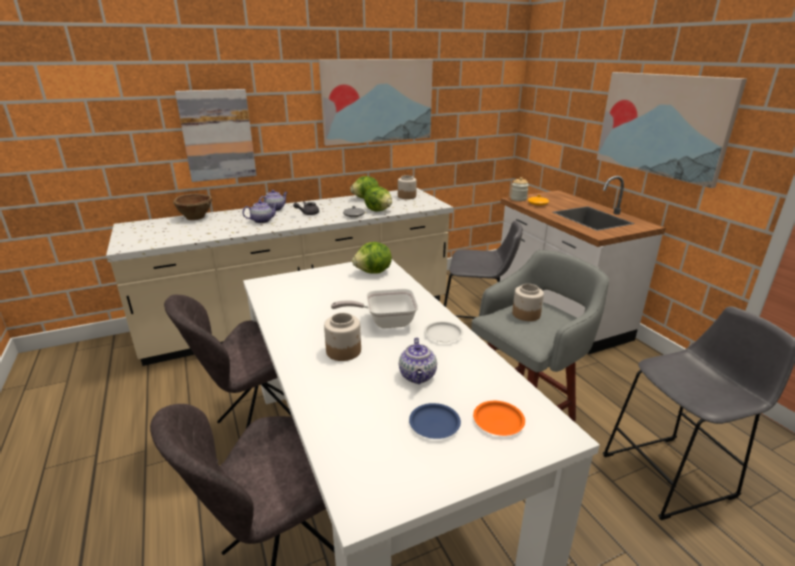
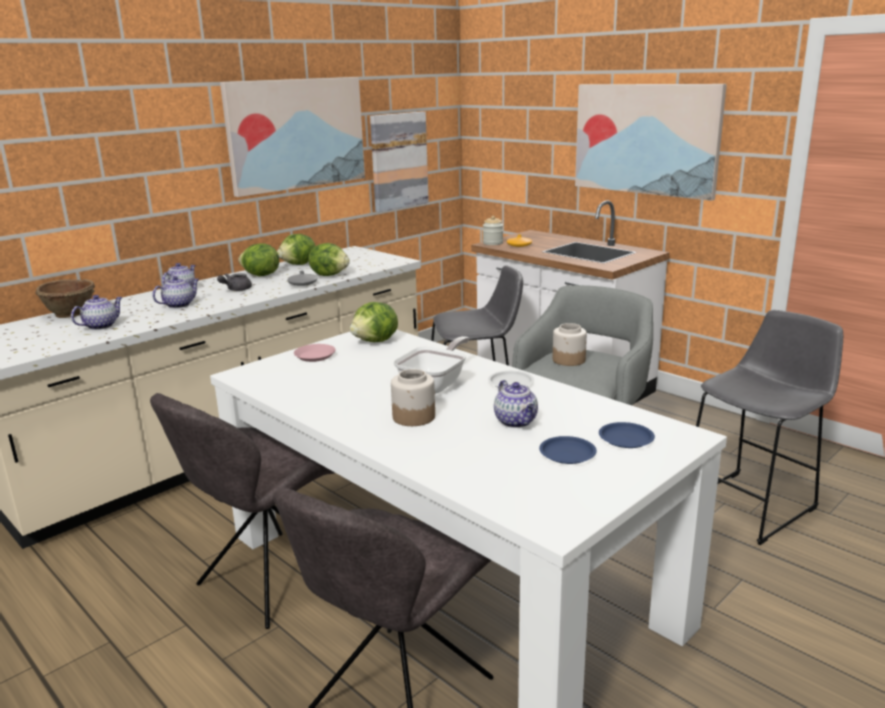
camera: 20 degrees left, 5 degrees down
picture [175,89,257,182] -> picture moved to [370,112,429,212]
frying pan [331,289,418,328] -> frying pan turned 150 degrees clockwise [394,336,469,394]
jar [398,175,417,199] -> none
orange plate [473,401,525,436] -> blue plate [599,422,655,448]
none -> teapot [71,295,122,330]
none -> lettuce [238,243,279,276]
none -> pink plate [294,344,336,362]

